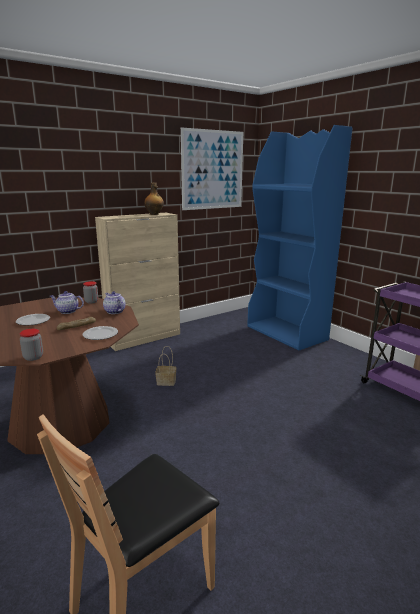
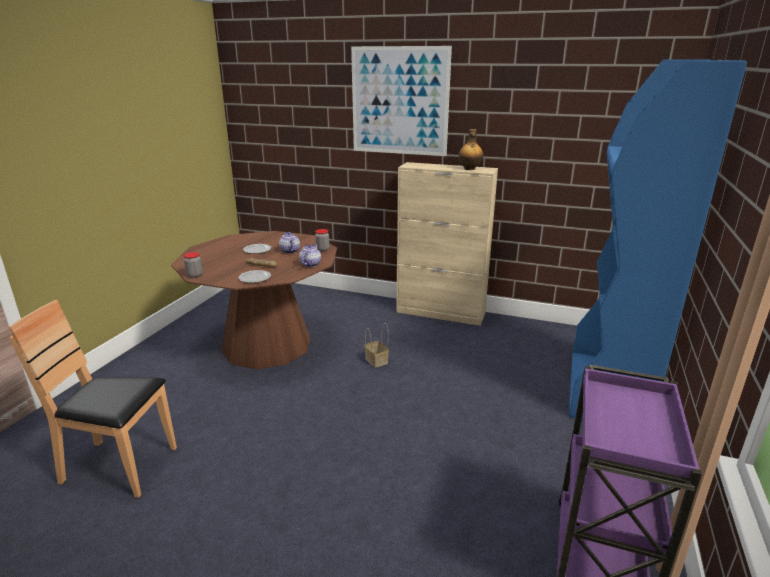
camera: 55 degrees right, 5 degrees up
picture [181,127,243,210] -> picture moved to [351,46,452,156]

